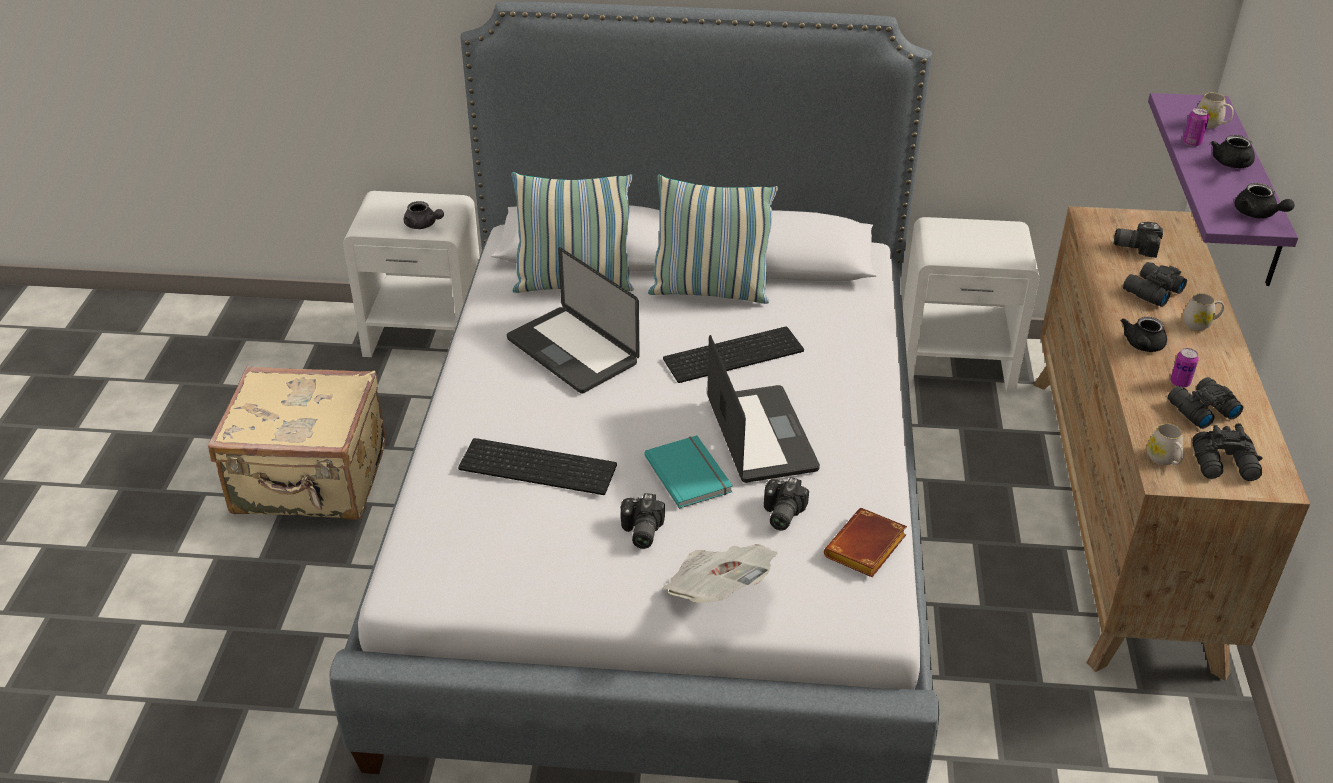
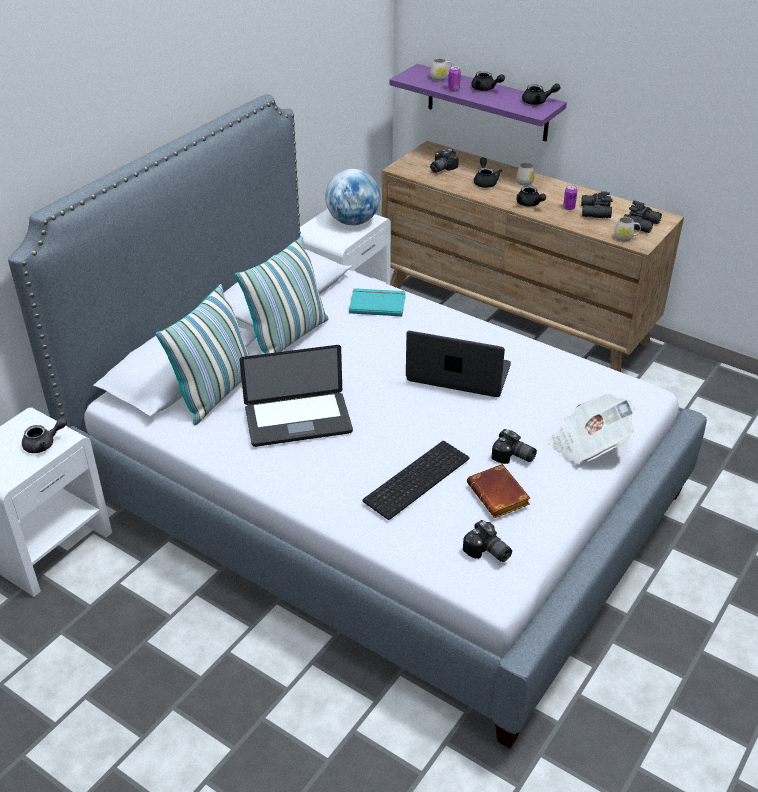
camera: 60 degrees left, 0 degrees up
beige suitcase [208,366,386,520] -> none
turquoise book [645,435,733,509] -> turquoise book moved to [349,288,405,316]
keyboard [663,327,804,383] -> none
camera [764,477,809,530] -> camera moved to [463,520,512,562]
brown book [824,508,907,577] -> brown book moved to [467,464,530,518]
black binoculars [1123,262,1187,307] -> black teapot [474,157,502,188]
none -> globe [325,169,380,225]

